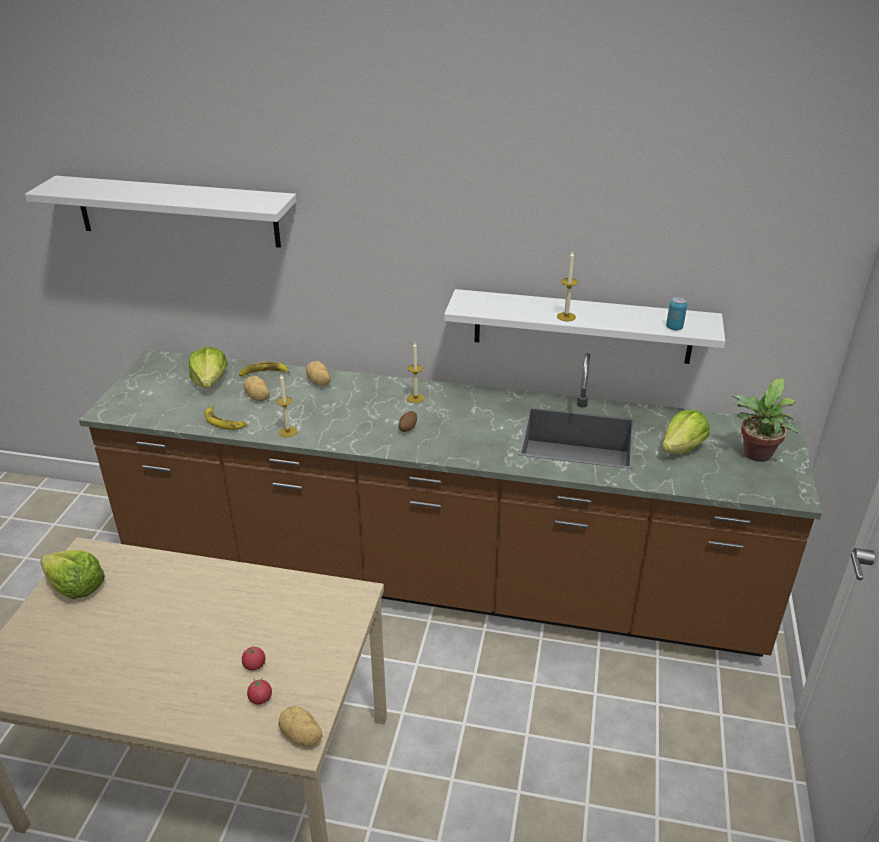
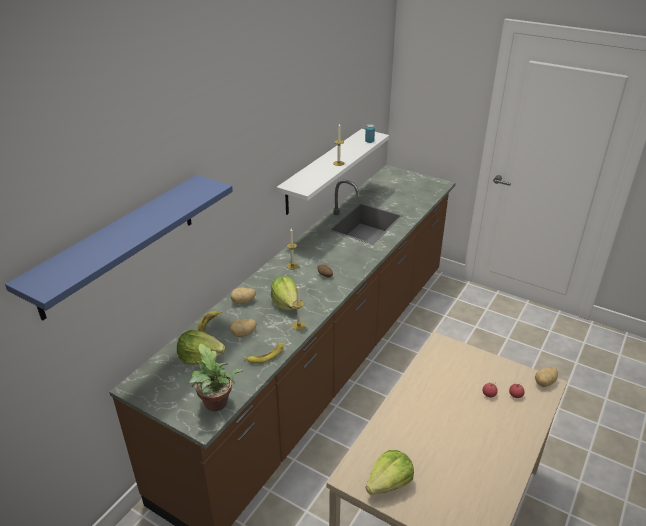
camera: 70 degrees left, 0 degrees up
white shelf [25,176,297,248] -> blue shelf [5,175,233,321]
lettuce [662,410,709,454] -> lettuce moved to [271,276,297,310]
potted plant [732,378,798,462] -> potted plant moved to [189,343,243,412]

